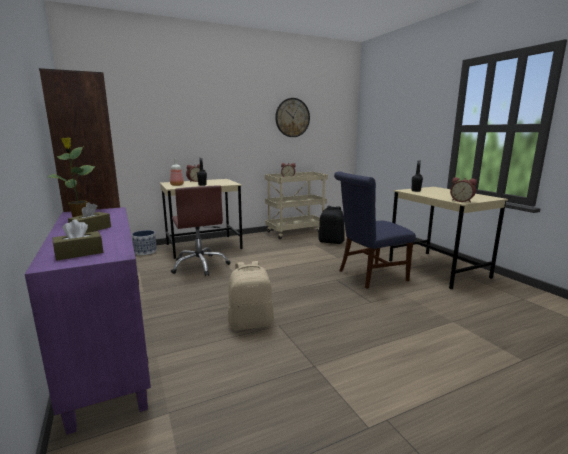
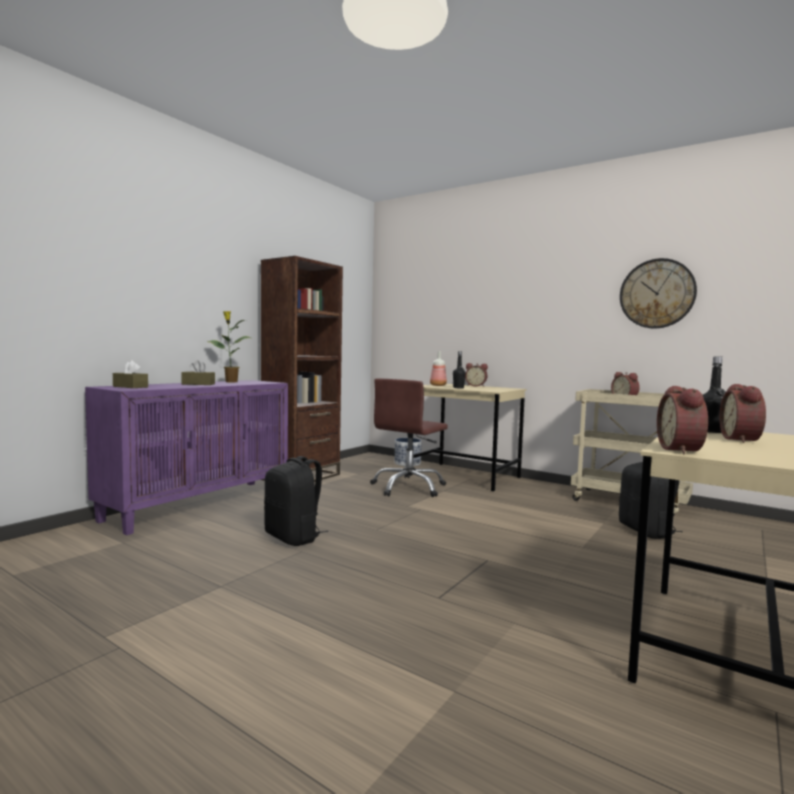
camera: 60 degrees right, 10 degrees down
beige backpack [228,261,274,330] -> black backpack [264,456,328,546]
blue chair [334,171,416,289] -> none
none -> alarm clock [719,384,766,443]

